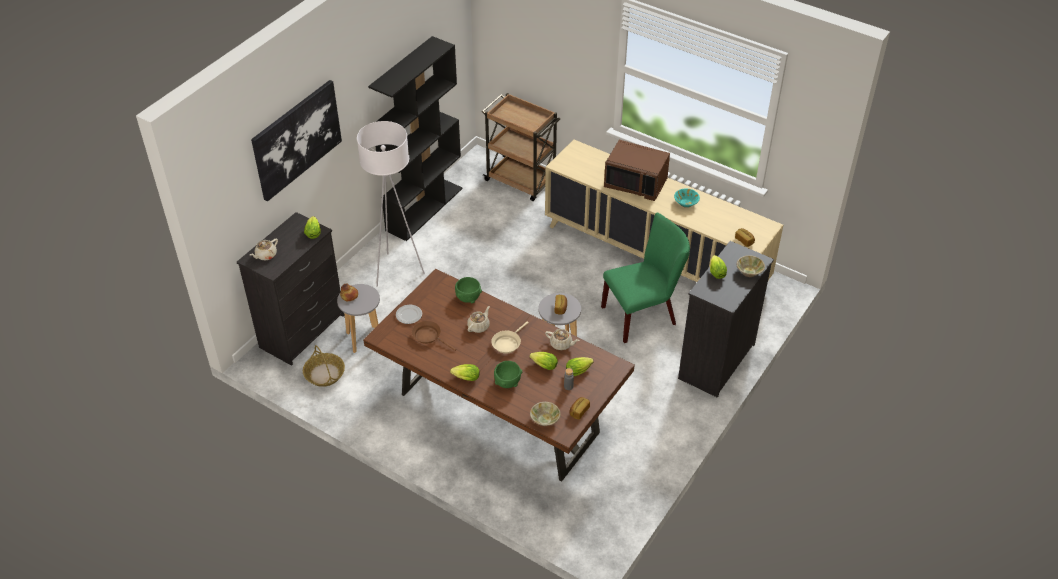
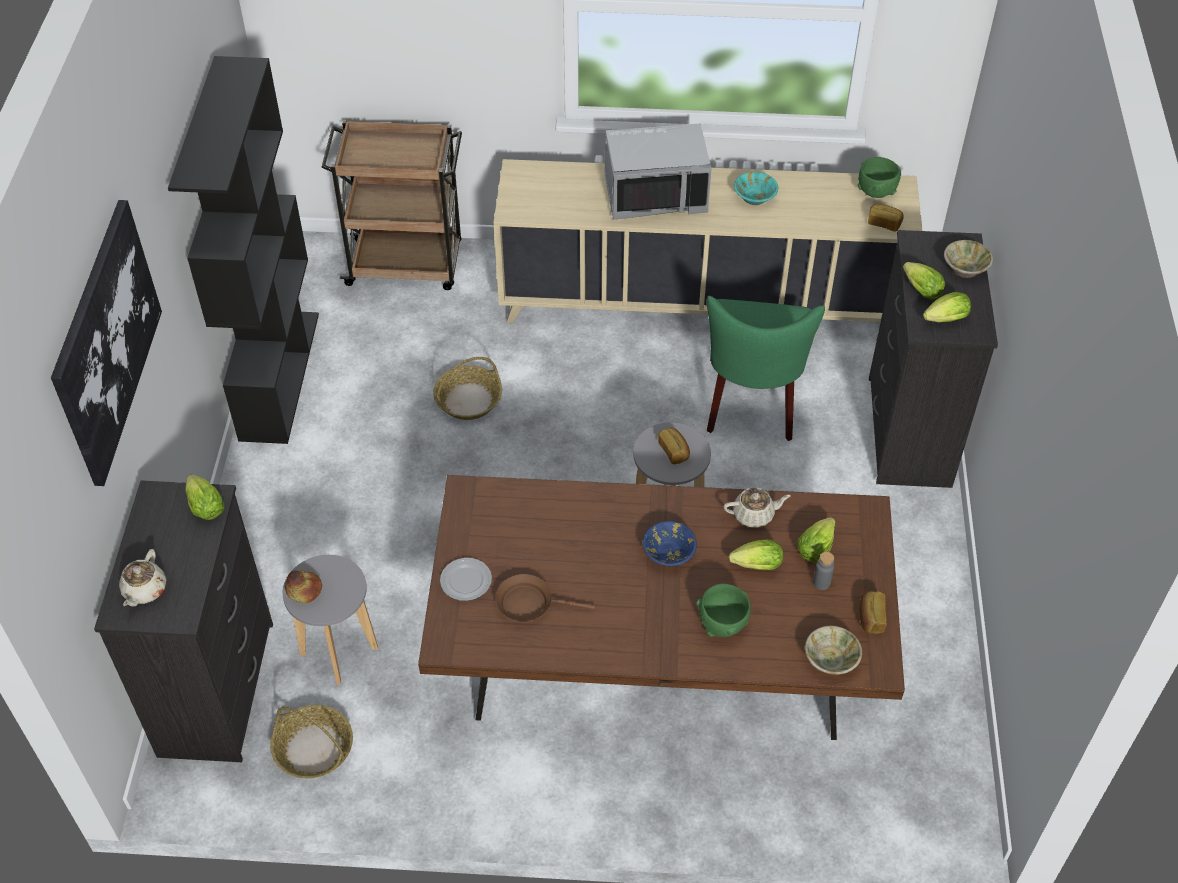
camera: 30 degrees left, 5 degrees up
white floor lamp [357,121,425,287] -> none
lettuce [450,364,480,381] -> lettuce moved to [923,292,971,322]
green bowl [455,277,482,303] -> green bowl moved to [858,157,901,198]
beige teapot [467,306,490,333] -> none
beige frying pan [491,321,529,354] -> blue bowl [643,521,697,566]
green chair [601,212,690,343] -> green chair turned 150 degrees clockwise [707,296,825,441]
brown microwave [604,139,670,201] -> grey microwave [605,123,712,220]
none -> basket [433,357,502,420]

